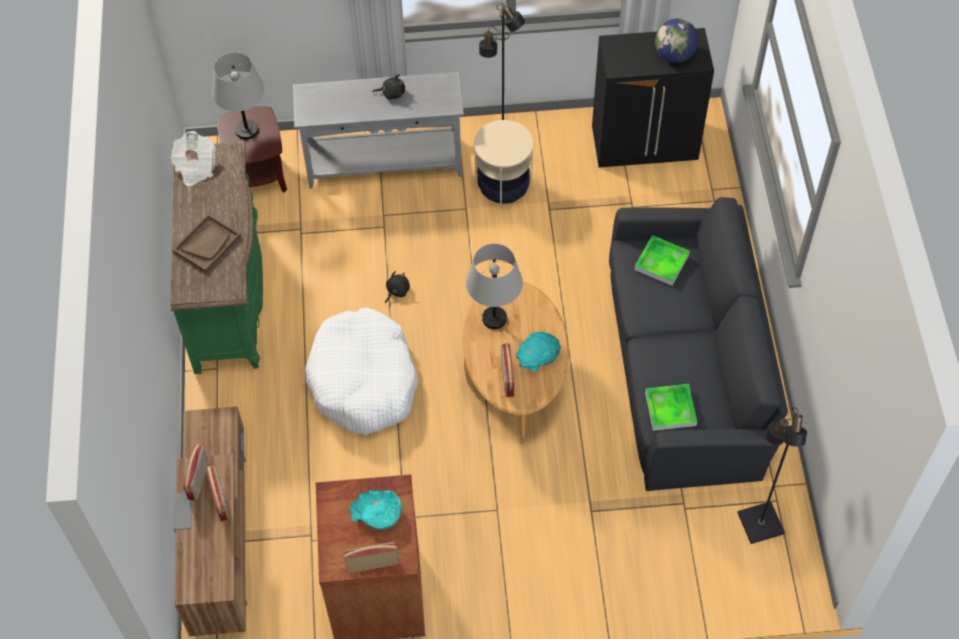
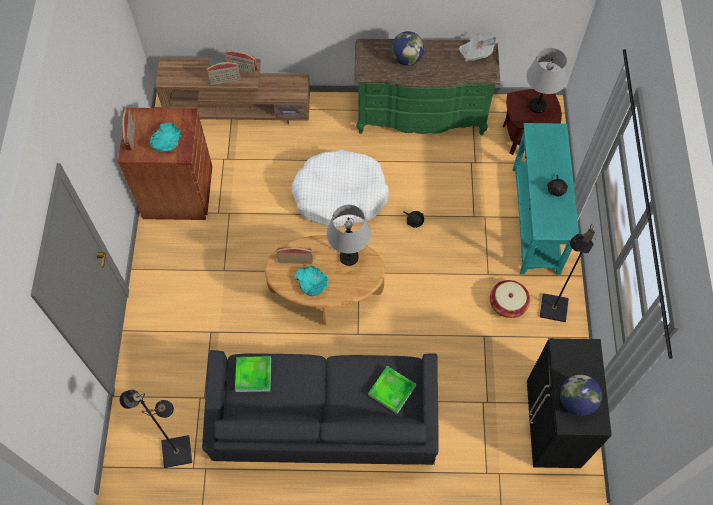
camera: 95 degrees right, 5 degrees up
brown tray [173,213,241,273] -> globe [391,31,424,65]
grey console table [293,72,464,189] -> turquoise console table [513,123,579,275]
beige side table [474,120,533,208] -> basket [490,280,530,318]

